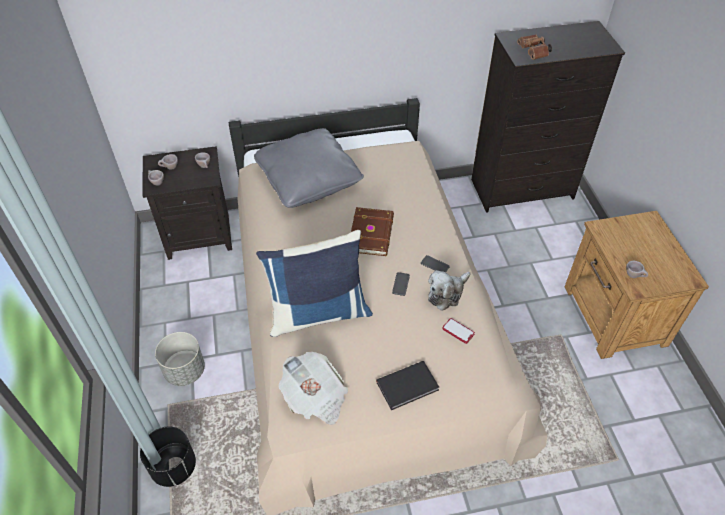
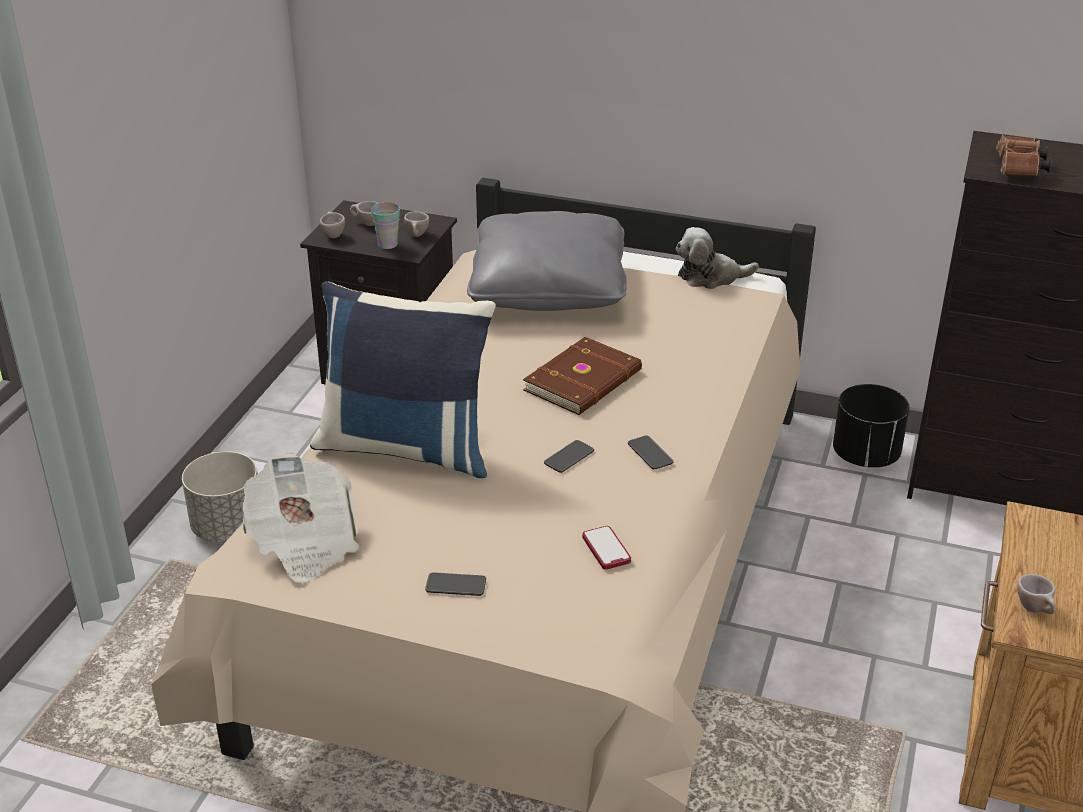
camera: 30 degrees right, 15 degrees down
black planter [140,426,196,487] -> black planter moved to [833,384,909,468]
black book [376,361,439,410] -> phone [425,572,486,596]
plush toy [428,270,471,311] -> plush toy moved to [676,227,759,289]
none -> cup [371,202,400,249]

